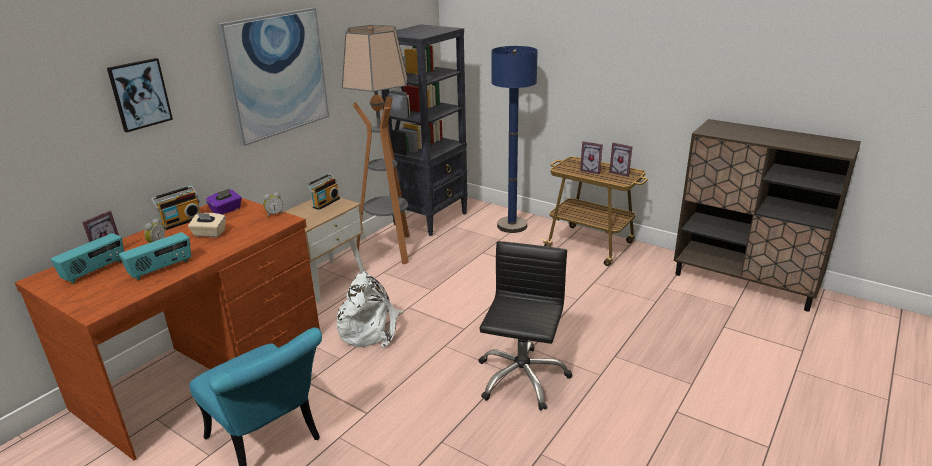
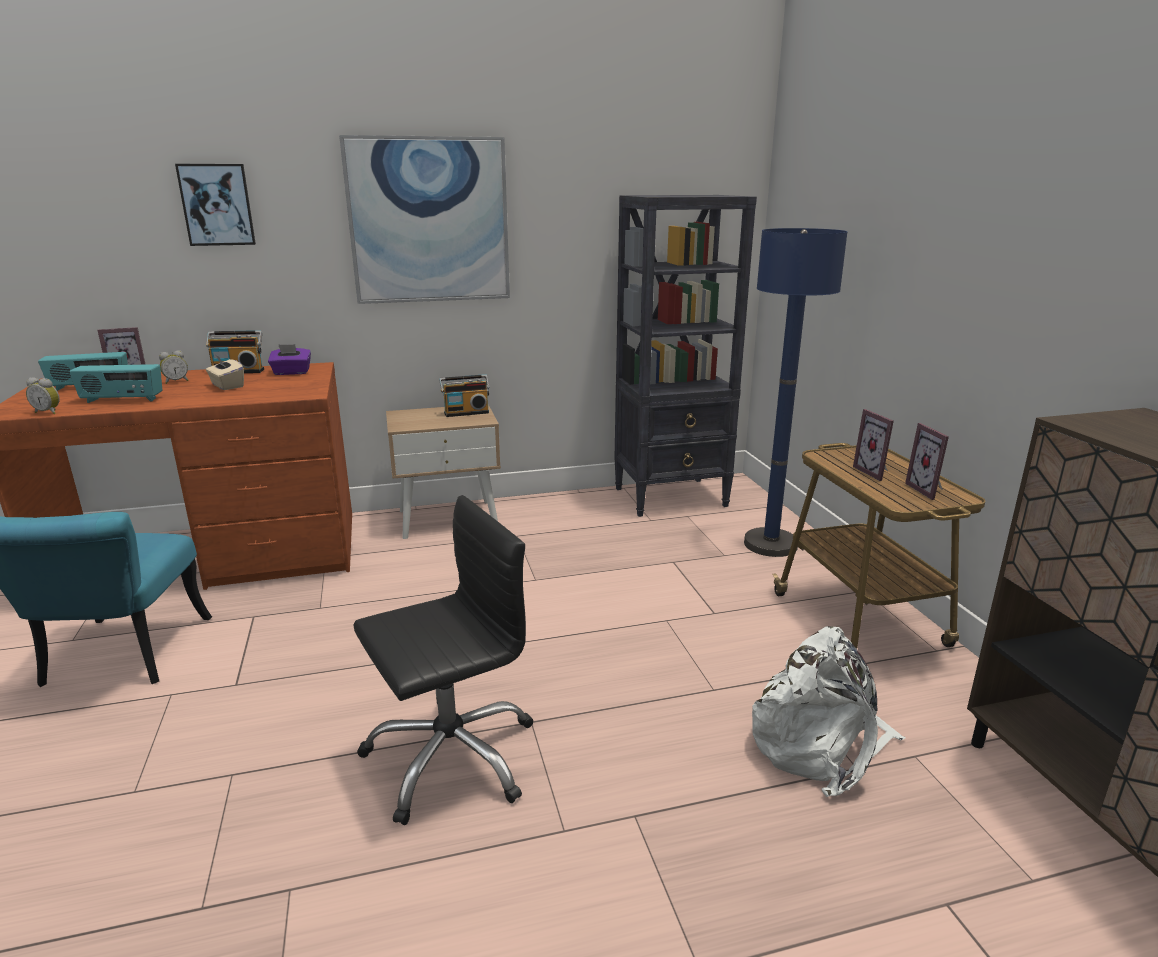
camera: 40 degrees right, 5 degrees down
alarm clock [263,192,283,217] -> alarm clock moved to [26,378,60,414]
white backpack [336,271,404,348] -> white backpack moved to [752,626,905,797]
floor lamp [342,25,410,265] -> none

